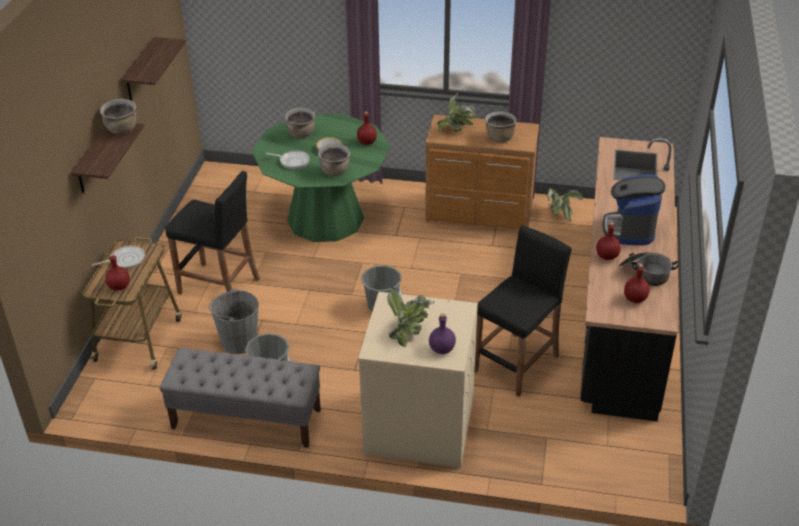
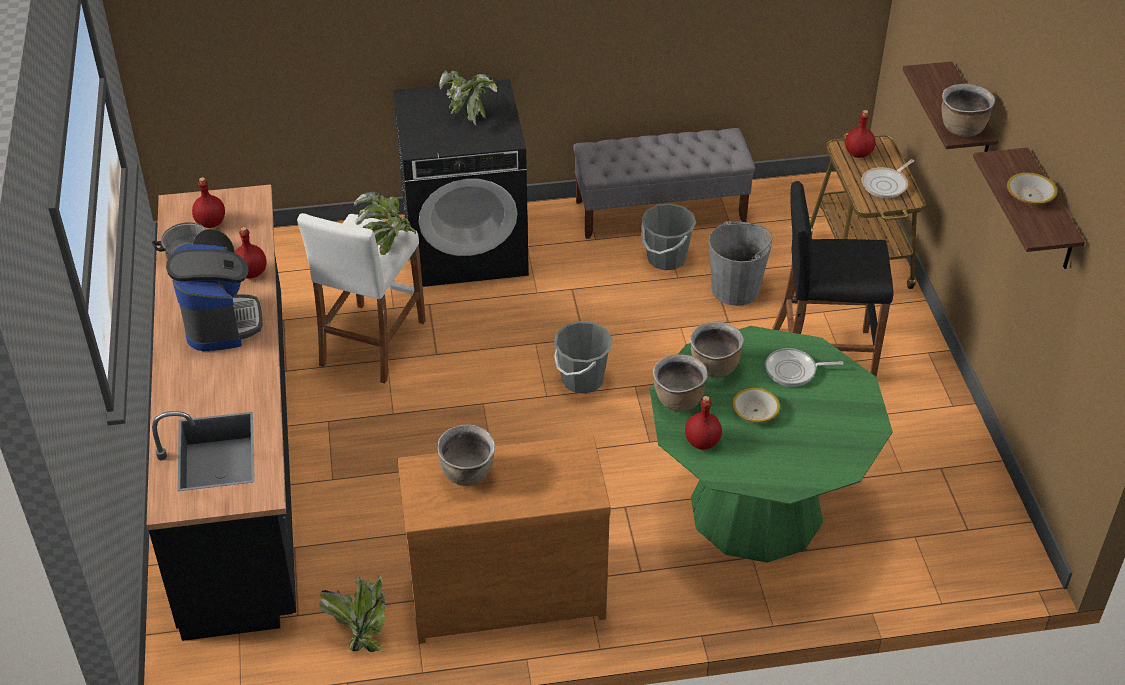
camera: 160 degrees right, 5 degrees up
brown cooking pot [285,108,315,139] -> brown cooking pot moved to [653,355,708,412]
beige washing machine [358,292,478,468] -> black washing machine [393,79,529,287]
purple bottle [429,313,456,354] -> none
potted plant [437,91,475,133] -> potted plant moved to [354,191,416,255]
black stool [474,225,572,397] -> white stool [297,213,426,383]
none -> bowl [1007,173,1057,204]

